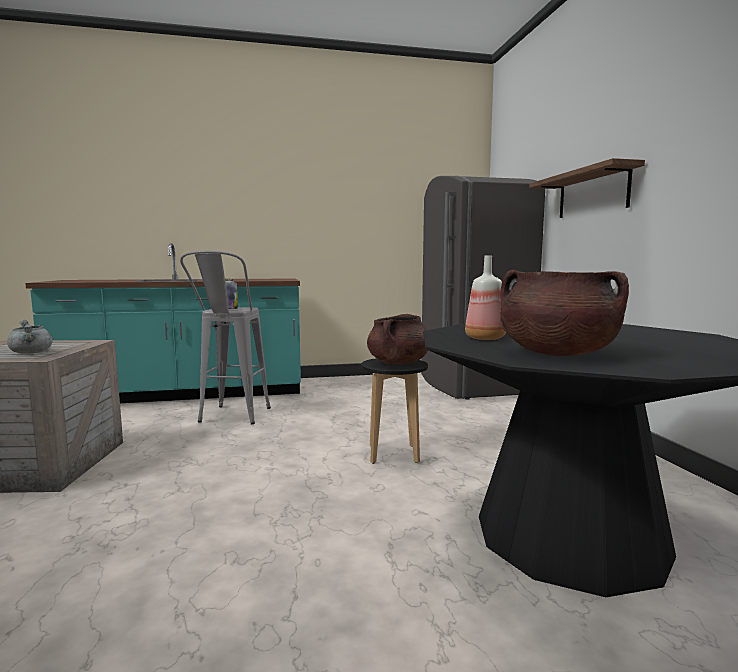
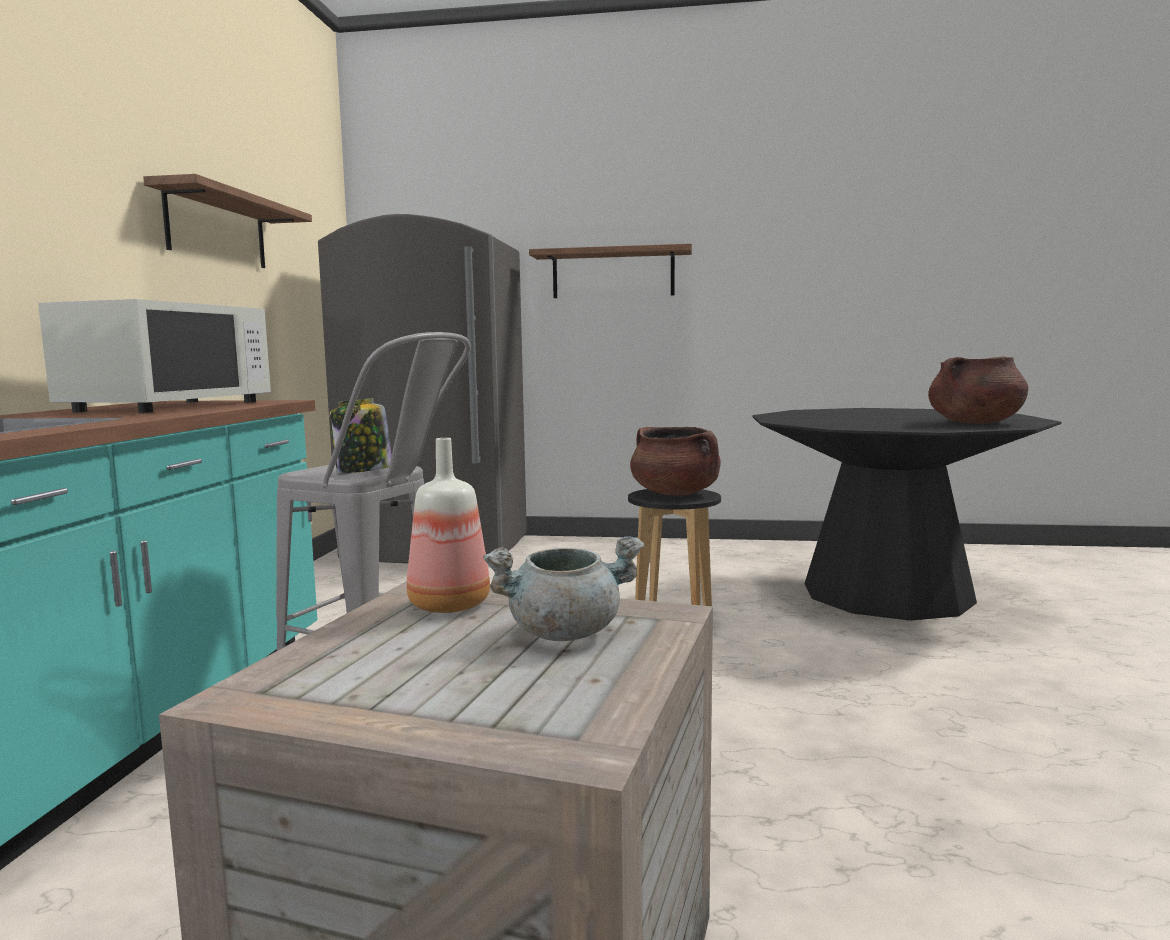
camera: 70 degrees left, 0 degrees up
bottle [465,255,506,340] -> bottle moved to [407,438,490,613]
none -> white microwave [38,299,271,413]
none -> shelf [143,174,312,268]

